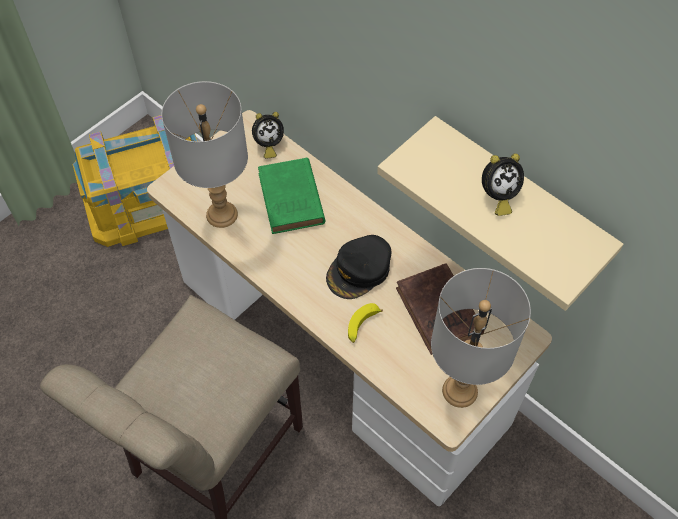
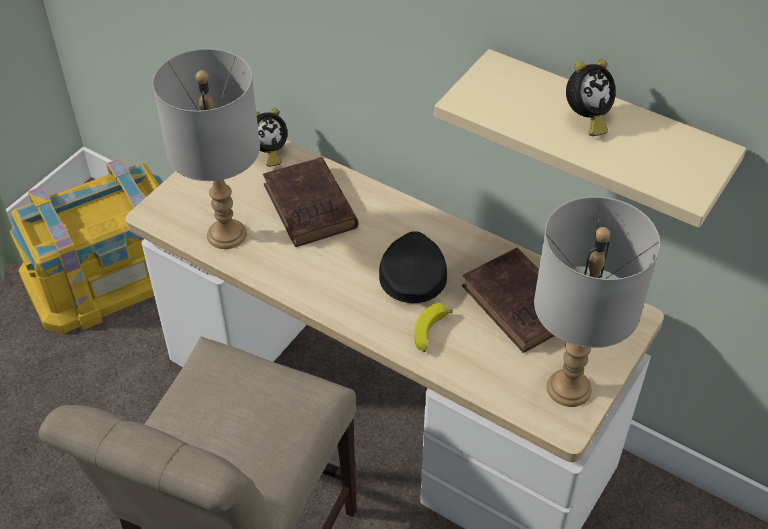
camera: 10 degrees left, 10 degrees down
green book [258,158,325,234] -> brown book [263,157,358,247]
black cap [326,235,391,299] -> black cap turned 150 degrees clockwise [379,231,447,303]

